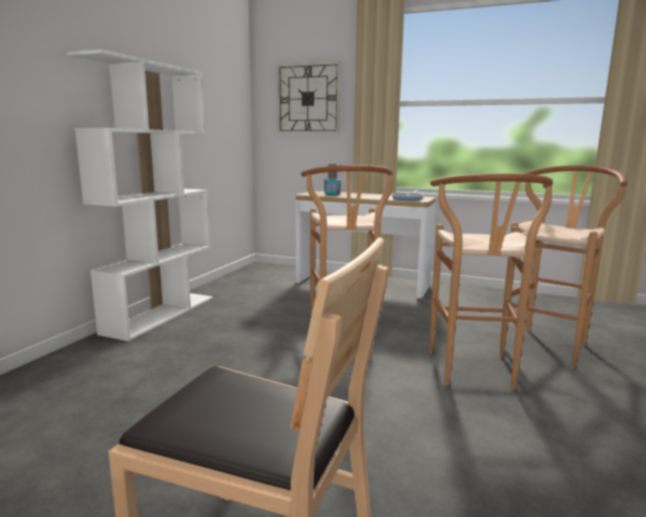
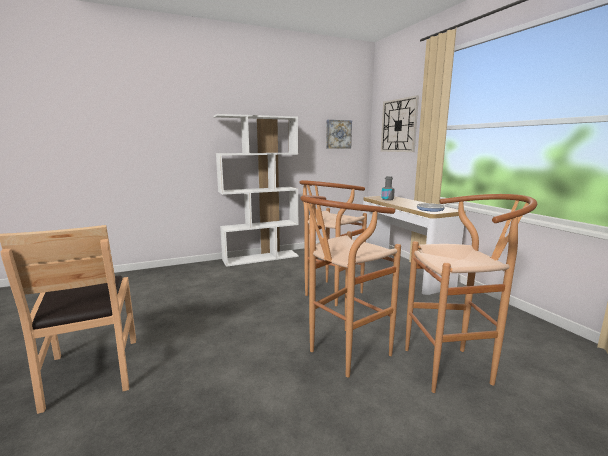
camera: 45 degrees right, 0 degrees up
none -> picture [326,120,352,148]

